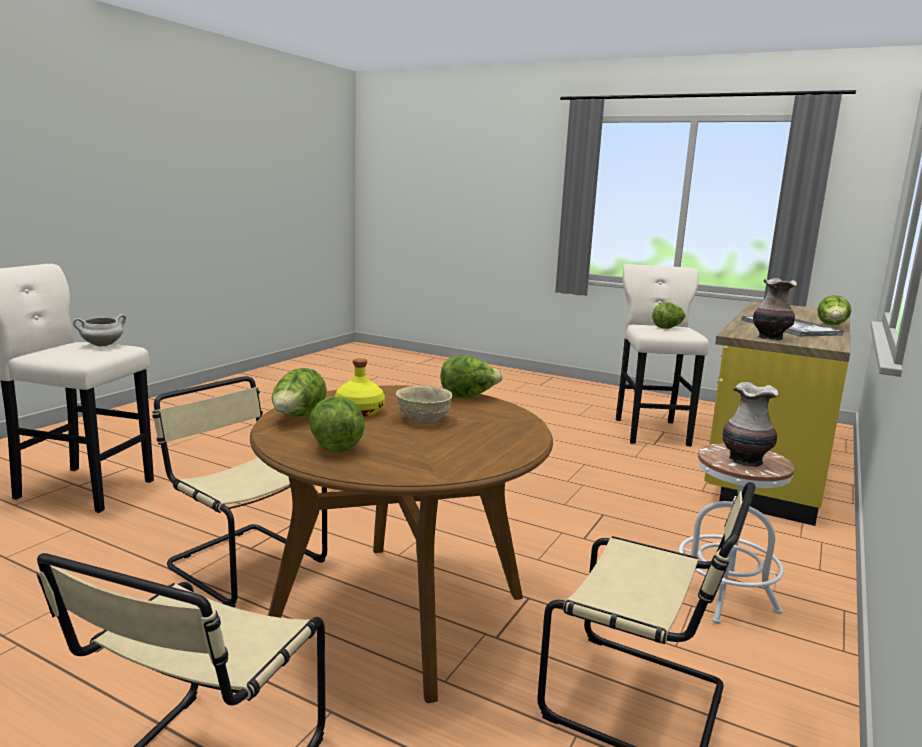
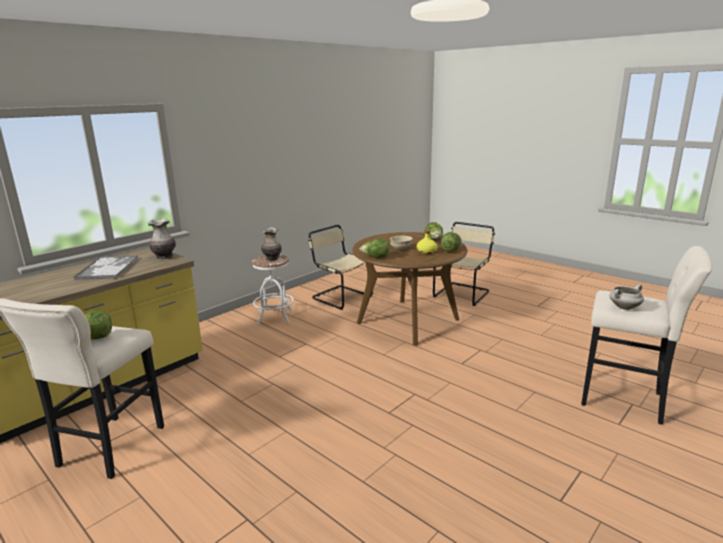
camera: 165 degrees left, 5 degrees up
beige chair [152,376,327,607] -> none
lettuce [817,295,851,325] -> none

